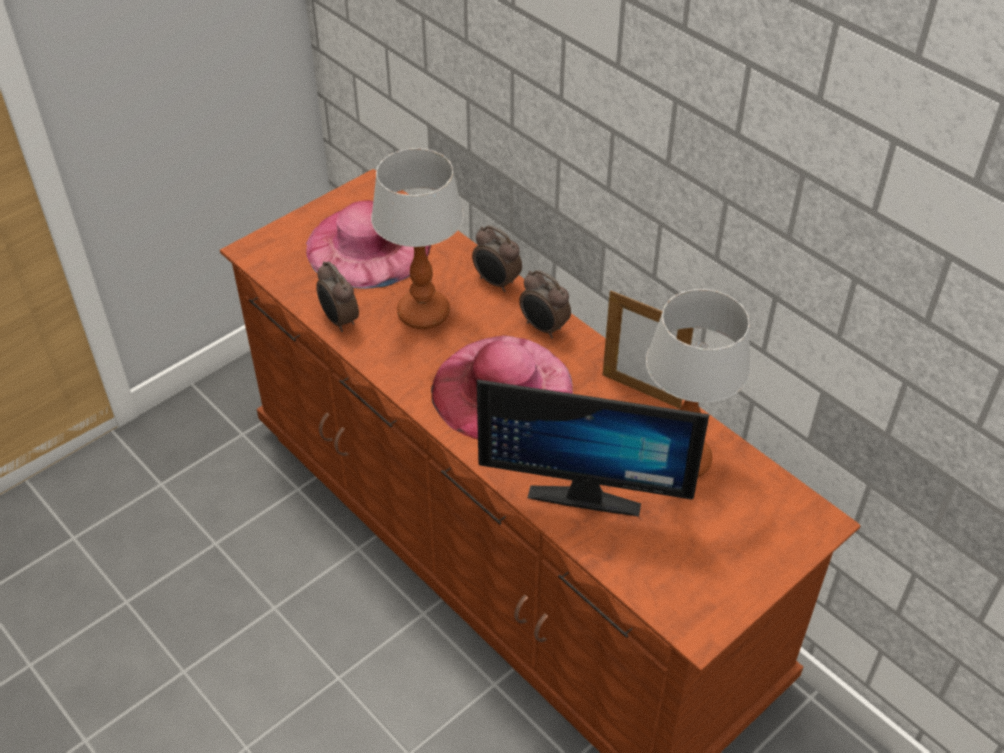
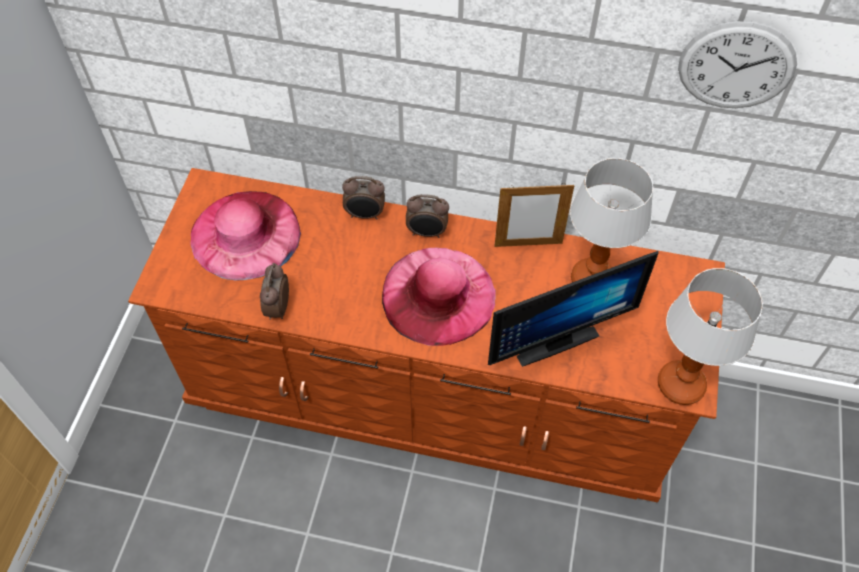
camera: 35 degrees left, 10 degrees up
alarm clock [316,261,359,332] -> alarm clock turned 75 degrees clockwise [260,263,289,320]
table lamp [371,148,464,329] -> table lamp moved to [658,268,763,405]
none -> wall clock [678,21,797,108]

